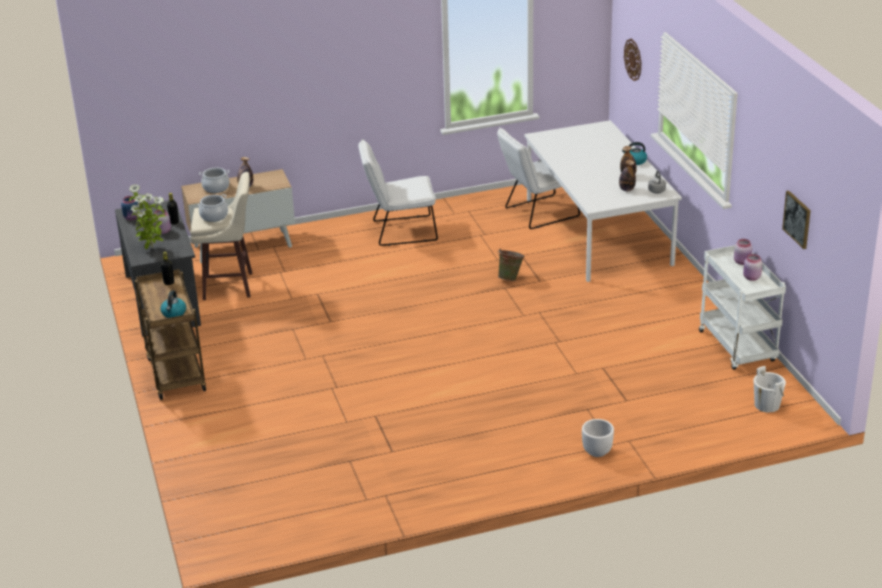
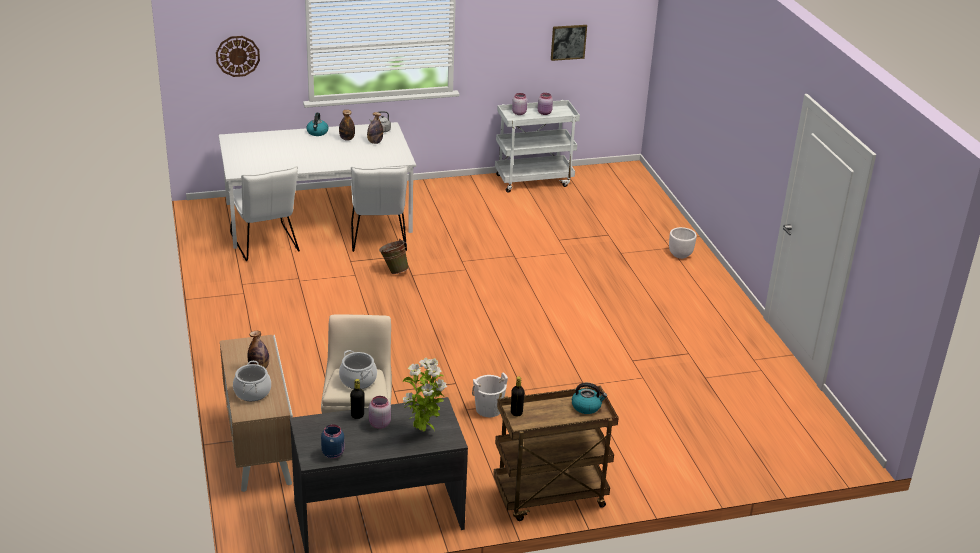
camera: 90 degrees left, 0 degrees up
white chair [358,139,438,246] -> white chair moved to [351,166,408,252]
white bucket [754,366,786,413] -> white bucket moved to [472,372,508,417]

